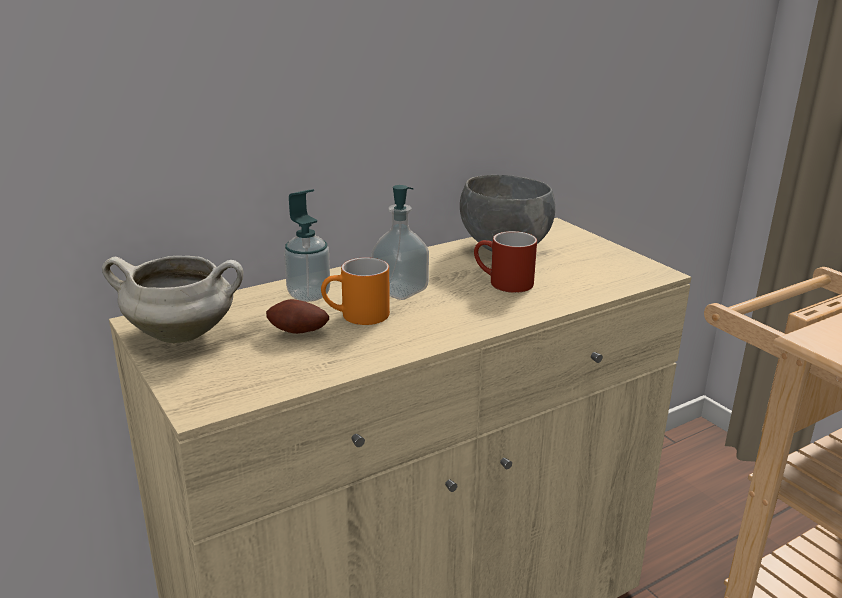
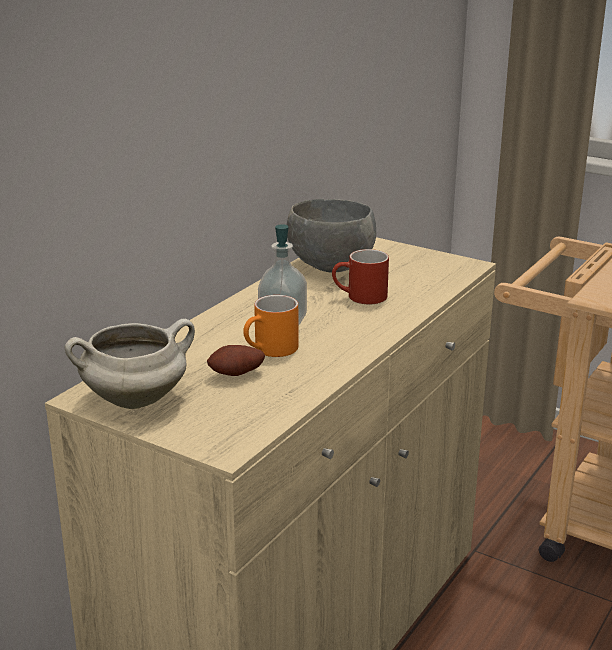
camera: 25 degrees left, 0 degrees up
soap dispenser [284,189,330,302] -> none

